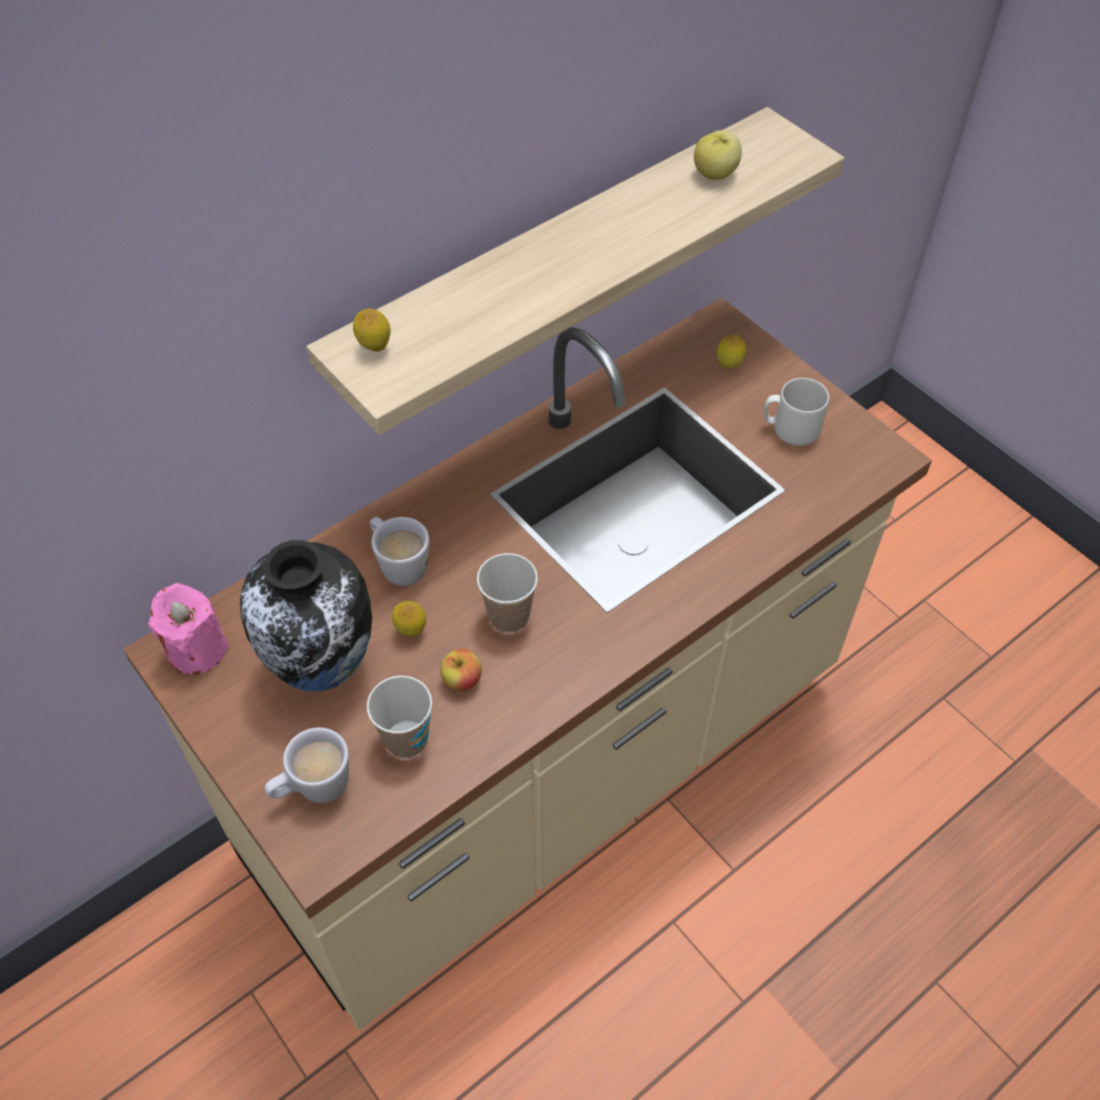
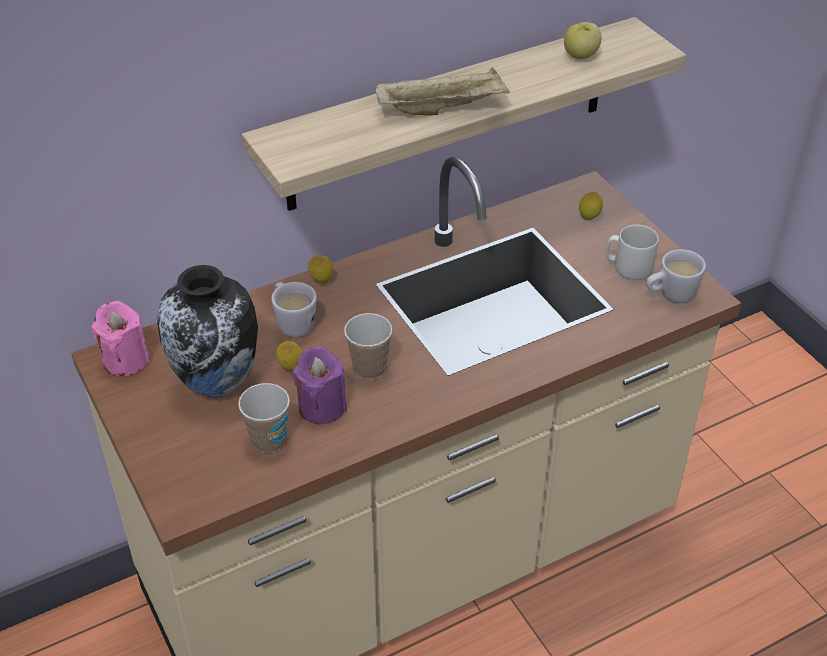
camera: 10 degrees right, 10 degrees down
white mug [264,728,349,803] -> white mug moved to [646,249,706,303]
lemon [353,309,391,352] -> lemon moved to [308,254,333,284]
apple [440,648,482,691] -> purple candle [292,346,347,425]
none -> beige tray [375,68,510,116]

